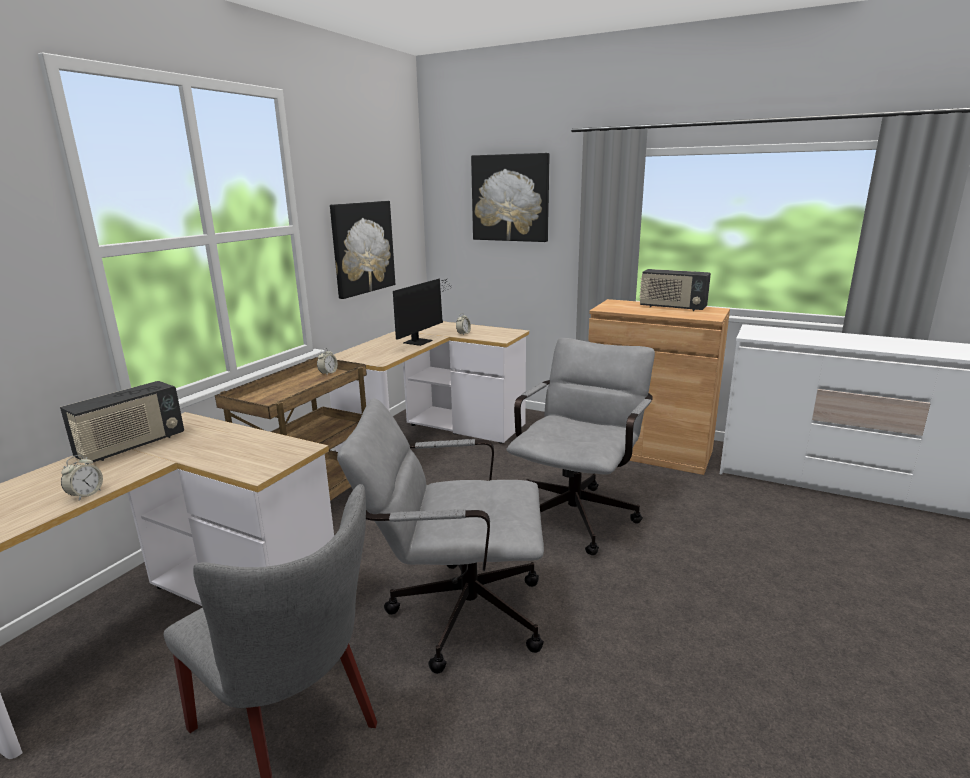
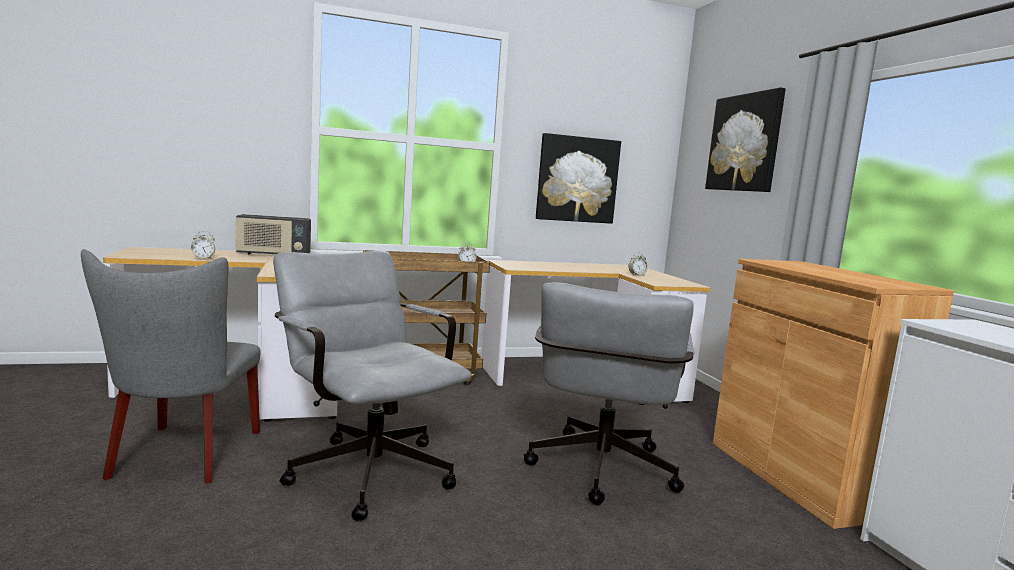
camera: 45 degrees right, 10 degrees down
monitor [393,279,452,346] -> none
grey office chair [507,338,655,555] -> grey office chair turned 120 degrees clockwise [524,282,694,505]
radio [640,269,711,311] -> none

